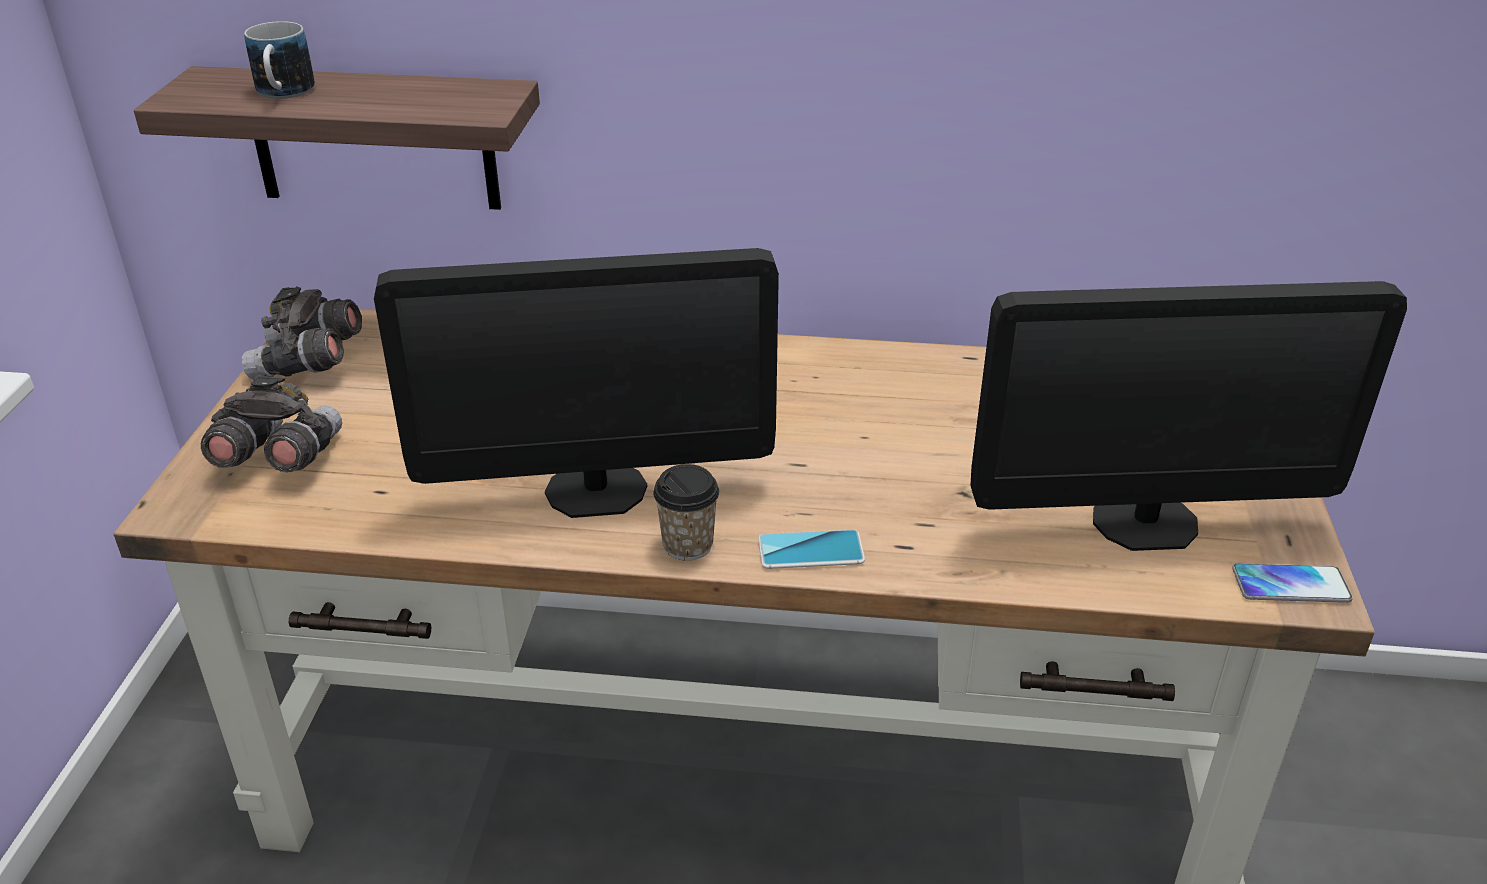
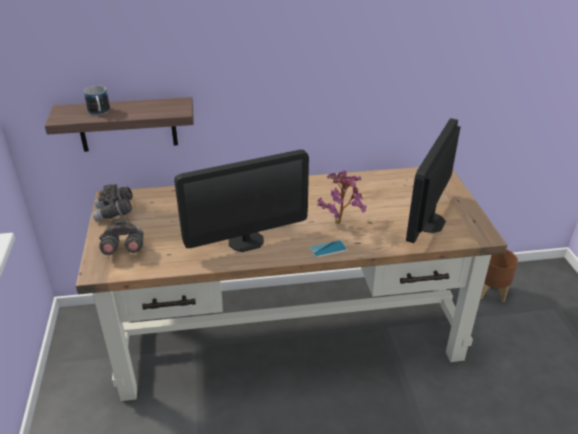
camera: 15 degrees left, 0 degrees up
cup [653,464,719,561] -> none
monitor [970,281,1407,551] -> monitor turned 135 degrees clockwise [406,118,461,243]
phone [1232,563,1353,603] -> none
none -> potted plant [317,170,367,224]
none -> brown planter [480,249,518,302]

